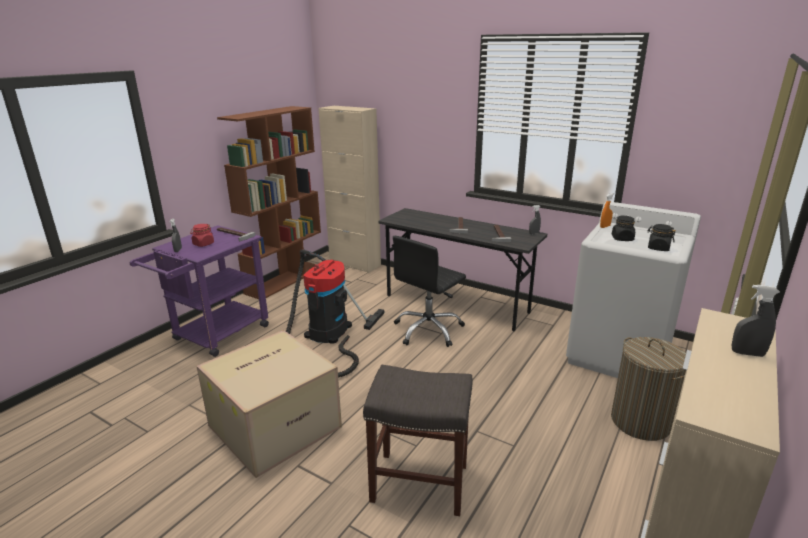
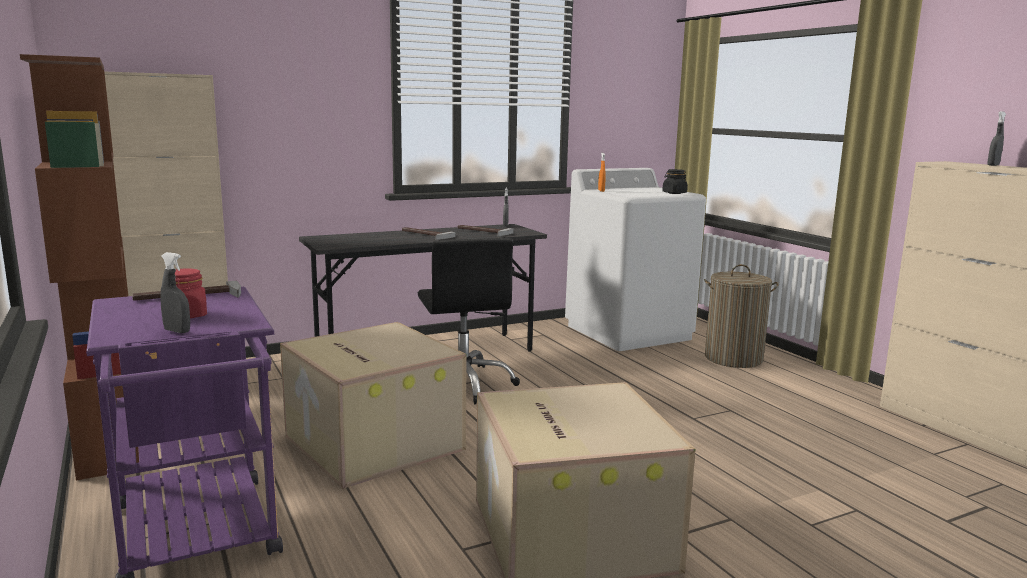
camera: 60 degrees left, 10 degrees down
vacuum cleaner [286,249,384,378] -> cardboard box [280,322,467,489]
grey stool [363,365,473,516] -> none
black jar [612,215,635,241] -> none

